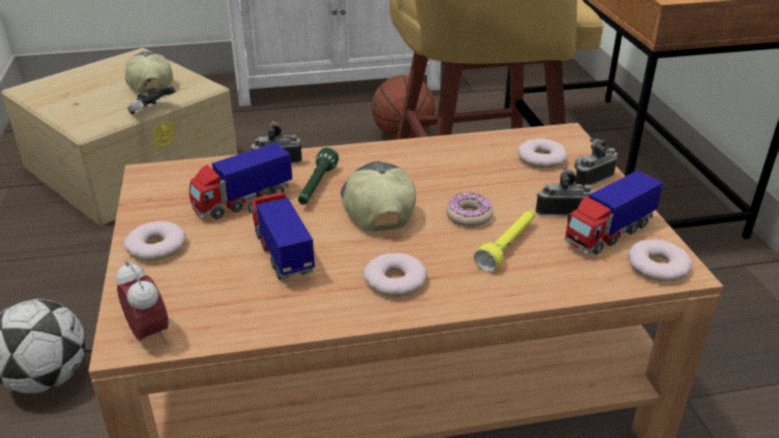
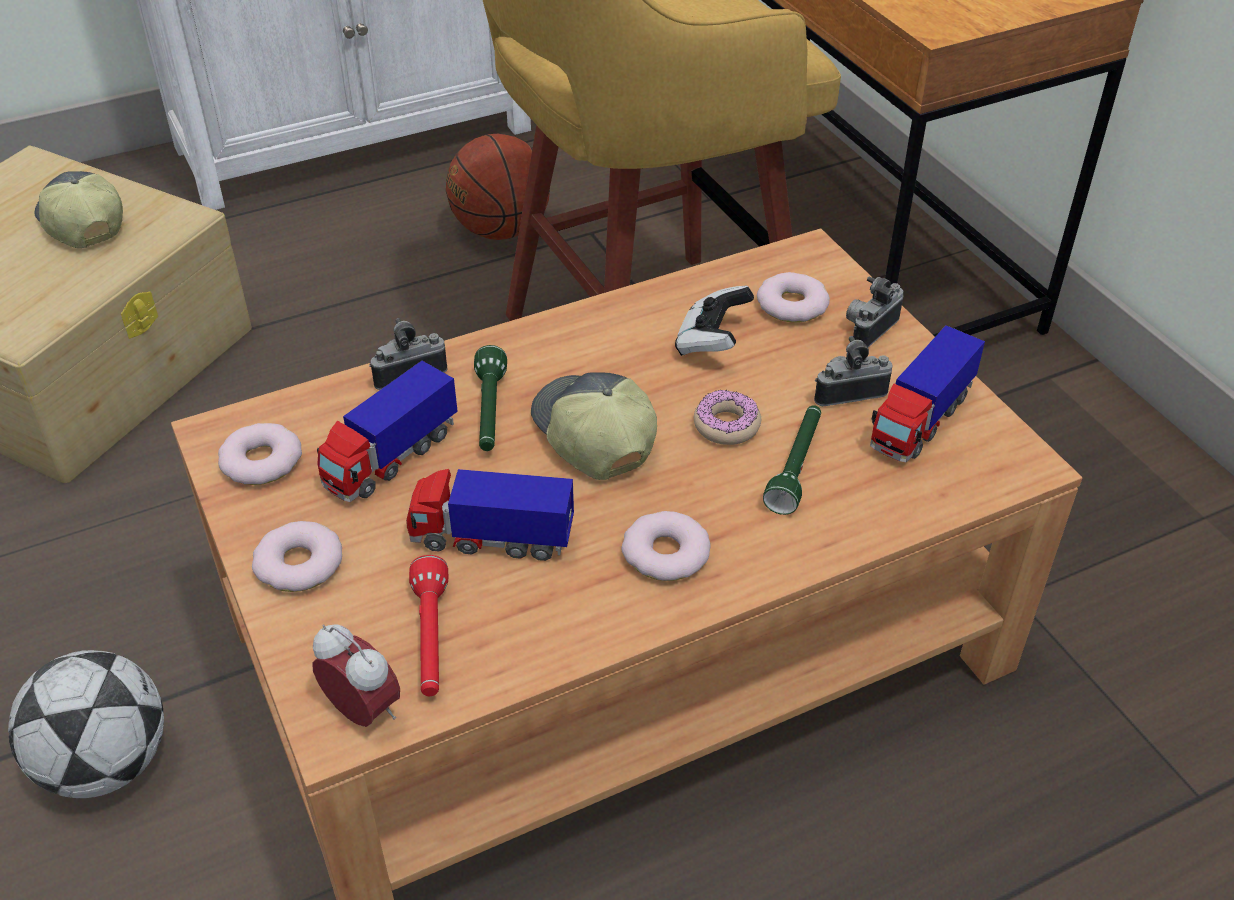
camera: 15 degrees left, 10 degrees up
game controller [127,86,176,114] -> game controller moved to [675,286,754,356]
toy truck [248,193,315,280] -> toy truck turned 45 degrees counterclockwise [406,469,574,561]
yellow flashlight [474,210,535,272] -> green flashlight [763,405,821,515]
donut [628,239,692,281] -> donut moved to [218,423,302,485]
none -> red flashlight [409,555,448,696]

